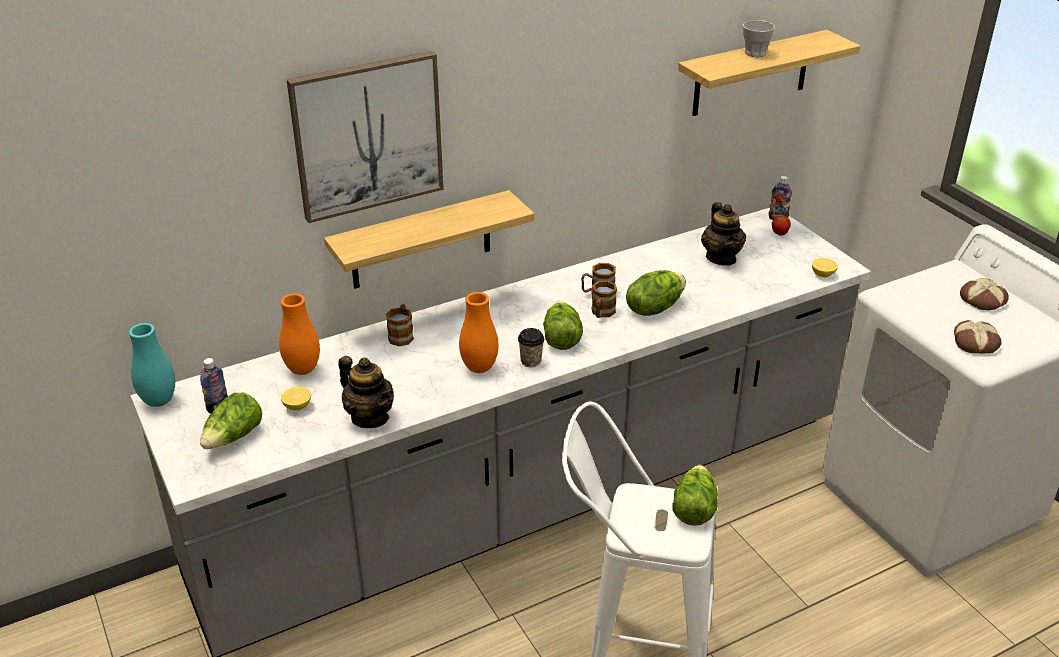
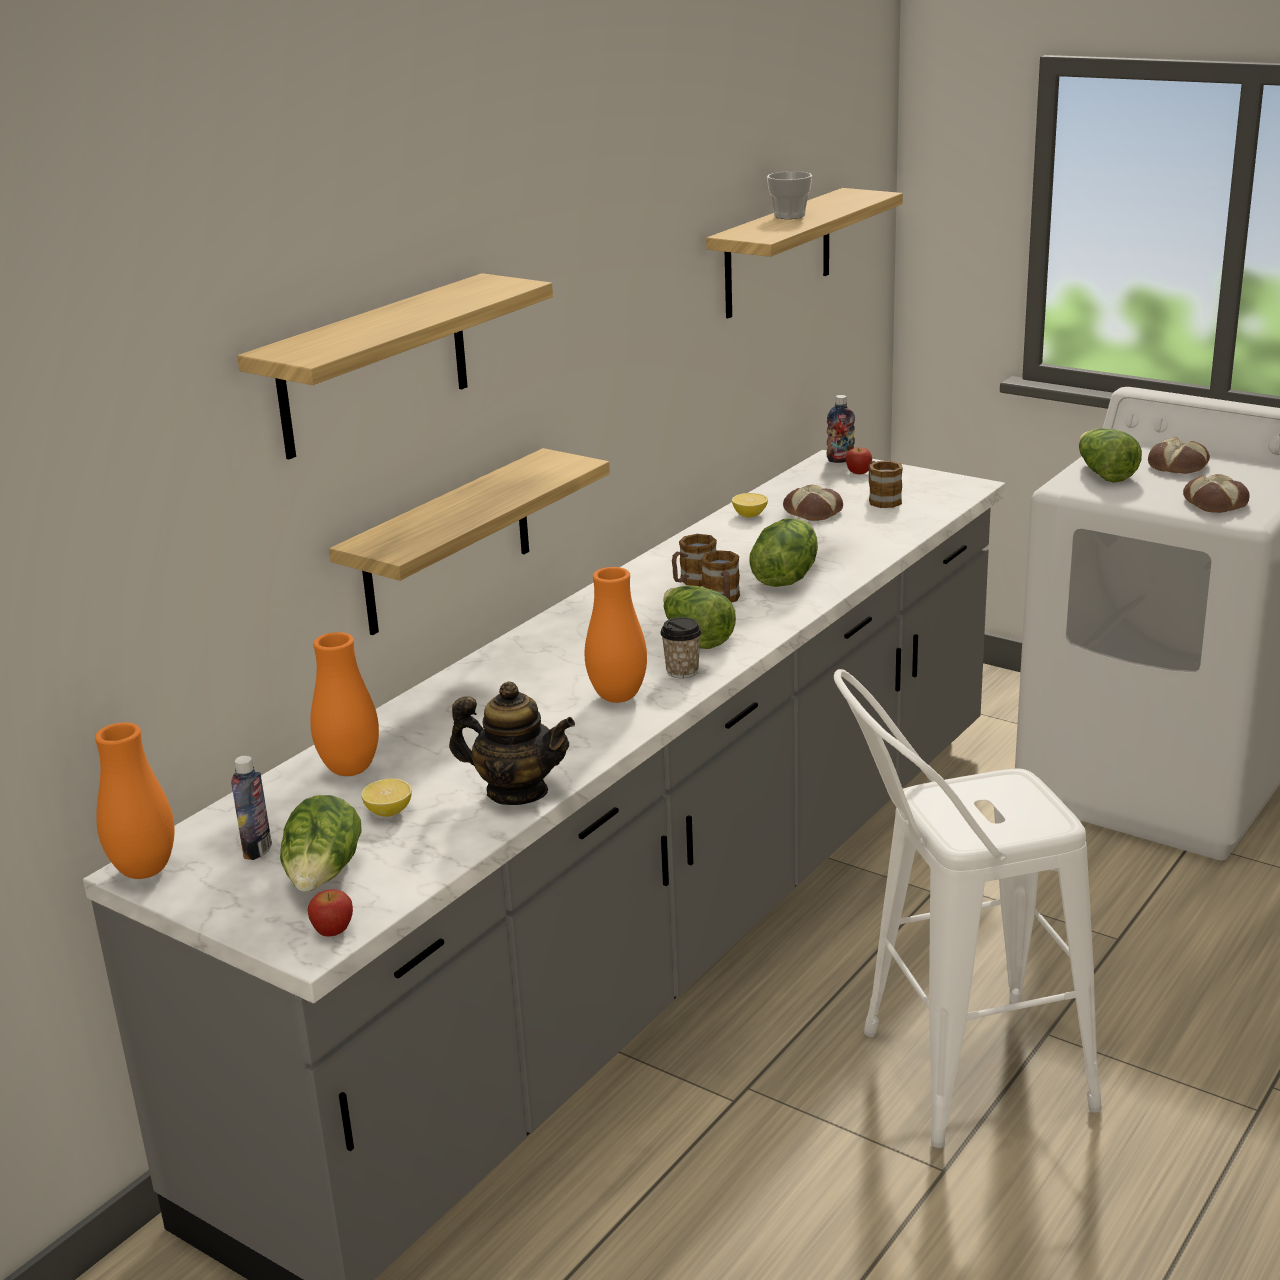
camera: 25 degrees left, 10 degrees down
turquoise vase [129,323,175,407] -> orange vase [95,722,174,879]
picture [286,51,444,223] -> shelf [237,273,553,459]
mug [386,304,414,346] -> mug moved to [868,461,903,508]
lettuce [672,465,718,526] -> lettuce moved to [1079,428,1142,483]
teapot [701,202,746,266] -> bread [783,485,843,521]
lemon [812,258,838,277] -> lemon moved to [732,493,768,517]
none -> apple [308,889,353,937]

